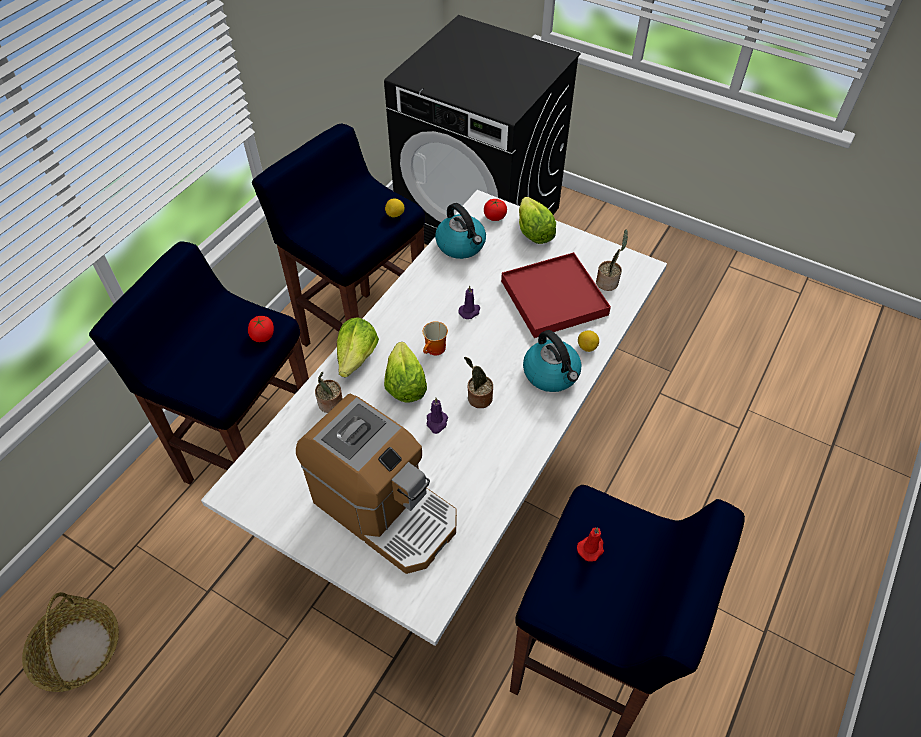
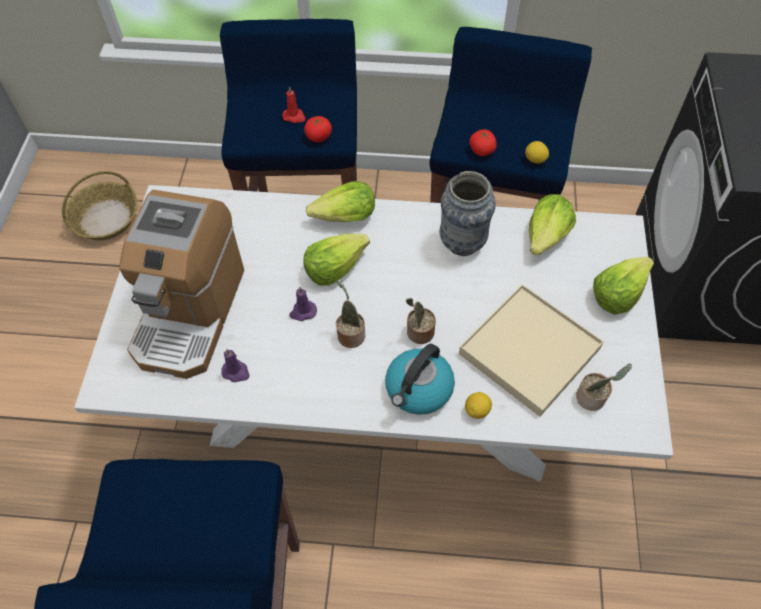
camera: 65 degrees right, 5 degrees up
potted plant [315,372,343,413] -> potted plant moved to [406,298,436,344]
mug [423,321,448,355] -> none
kettle [435,203,486,259] -> lettuce [529,194,576,255]
purple candle [459,286,480,319] -> purple candle moved to [222,349,249,382]
tomato [484,199,507,221] -> tomato moved to [469,129,497,156]
red tray [501,252,611,338] -> beige tray [459,284,604,417]
red candle [577,527,604,562] -> red candle moved to [282,86,306,123]
none -> vase [440,171,496,256]

